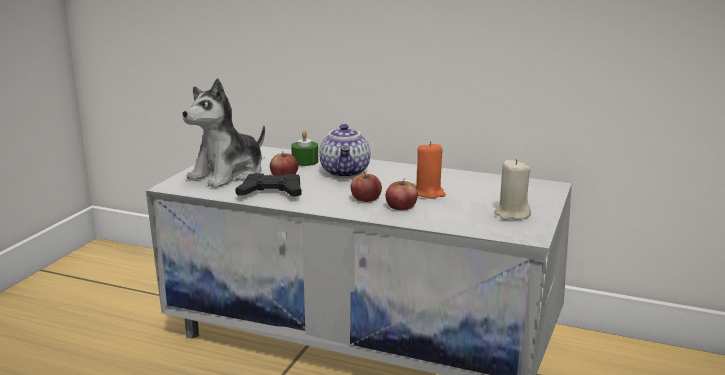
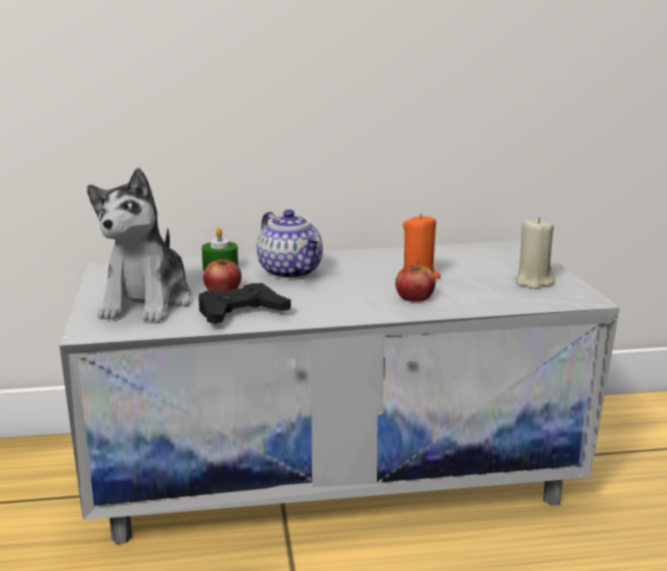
camera: 30 degrees left, 0 degrees up
apple [351,172,382,202] -> none

